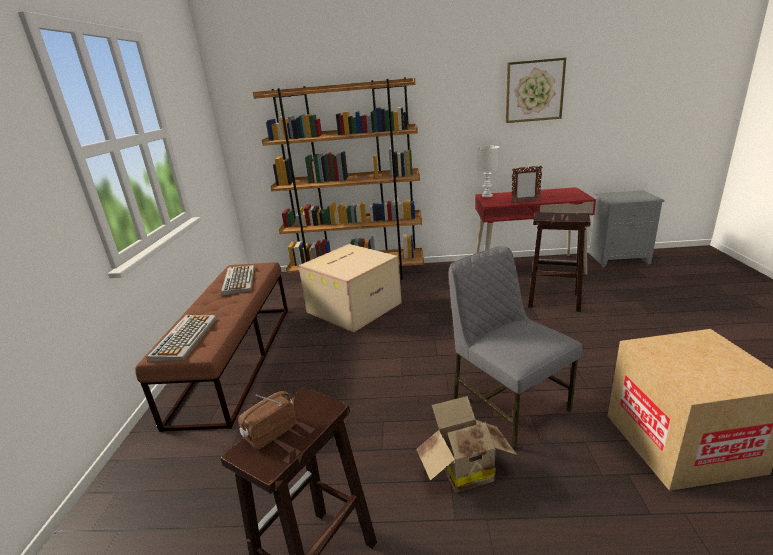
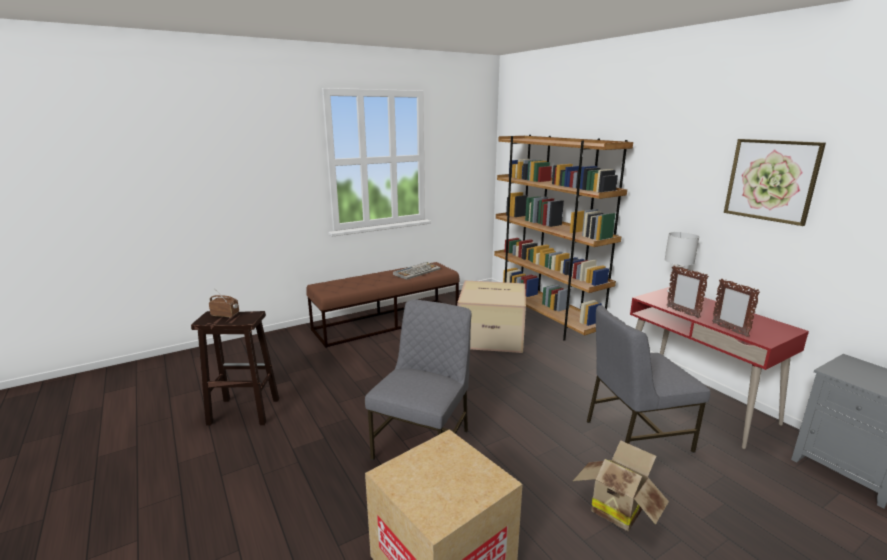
camera: 55 degrees right, 5 degrees down
keyboard [146,315,217,362] -> none
cardboard box [416,396,517,493] -> cardboard box moved to [573,440,669,531]
brown stool [528,212,591,312] -> grey chair [587,305,710,453]
none -> picture frame [712,279,760,337]

